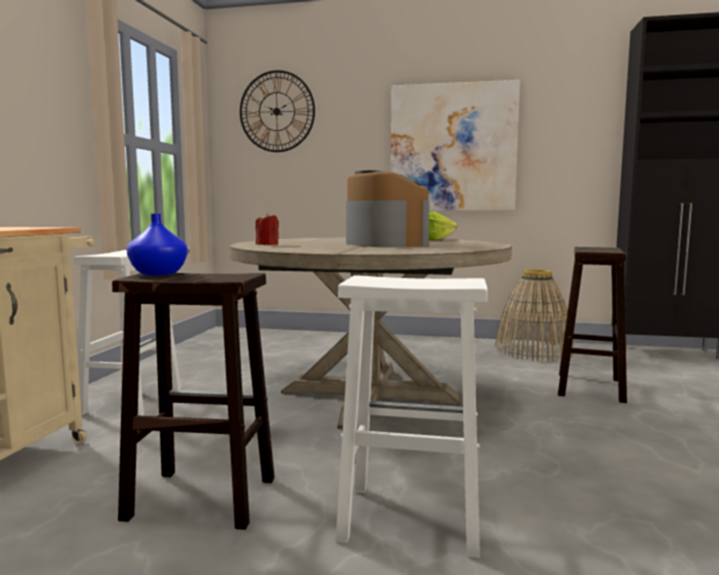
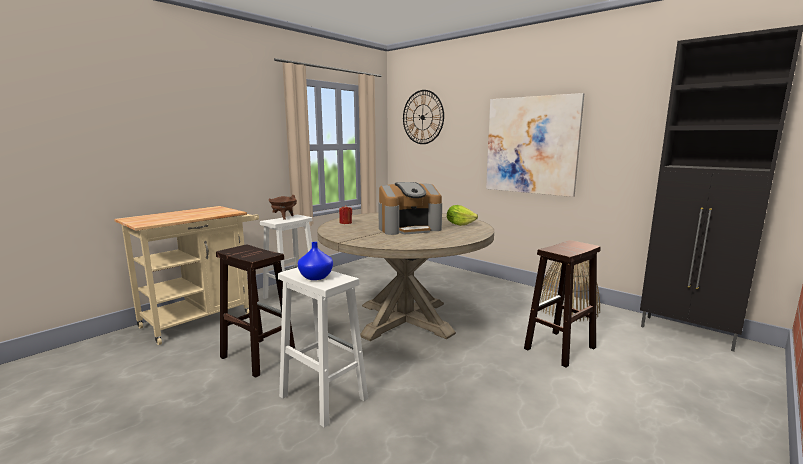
camera: 30 degrees right, 5 degrees up
blue vase [127,214,188,275] -> blue vase moved to [298,242,333,280]
coffee machine [346,170,430,247] -> coffee machine turned 60 degrees clockwise [378,182,442,235]
none -> brown cooking pot [269,195,297,220]

